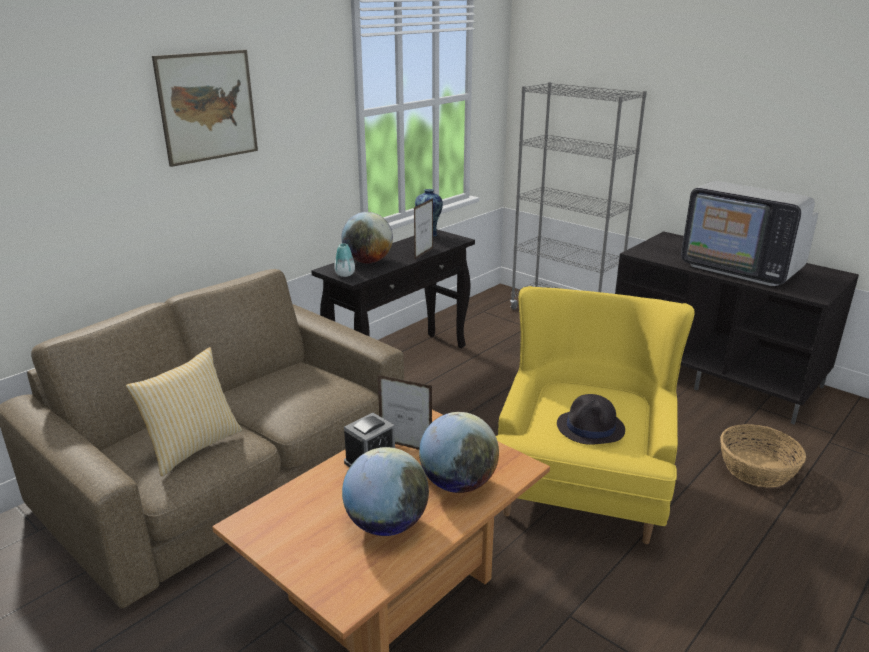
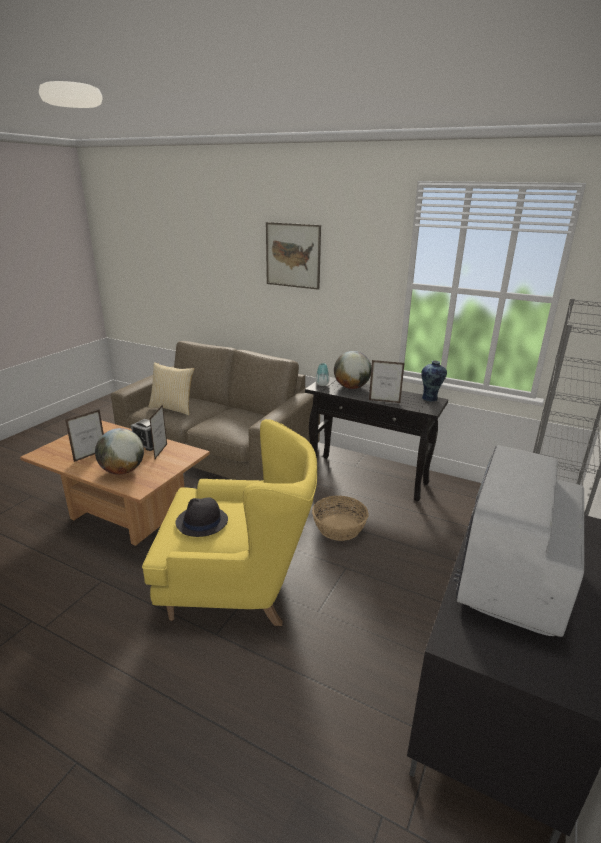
camera: 75 degrees right, 0 degrees up
globe [342,447,429,536] -> picture frame [65,409,104,462]
basket [720,424,806,487] -> basket moved to [312,496,369,541]

